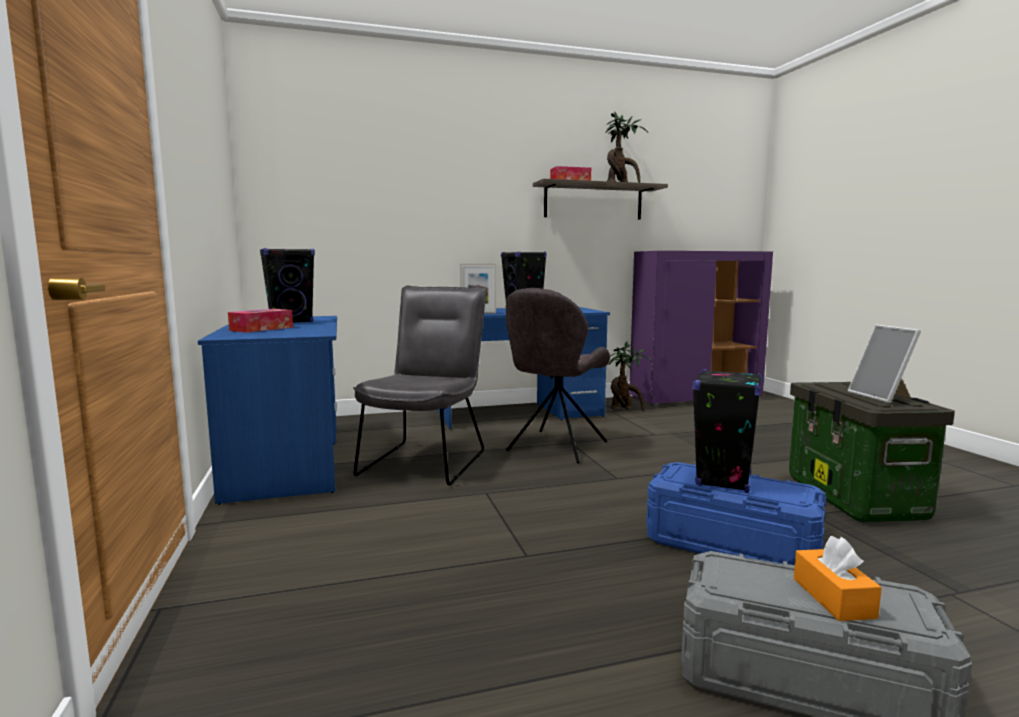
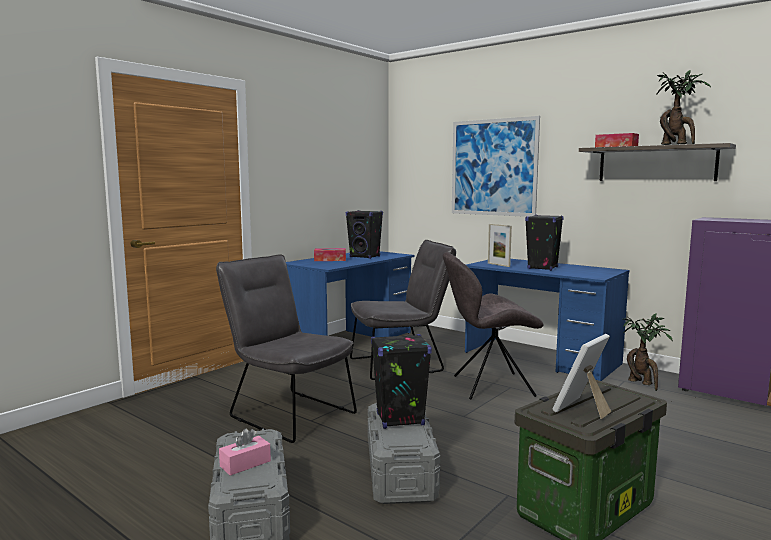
camera: 55 degrees right, 0 degrees up
blue storage box [646,462,826,565] -> grey storage box [368,403,440,504]
orange tissue box [794,536,882,621] -> pink tissue box [219,429,271,476]
none -> grey chair [216,254,357,443]
none -> picture [452,116,540,217]

